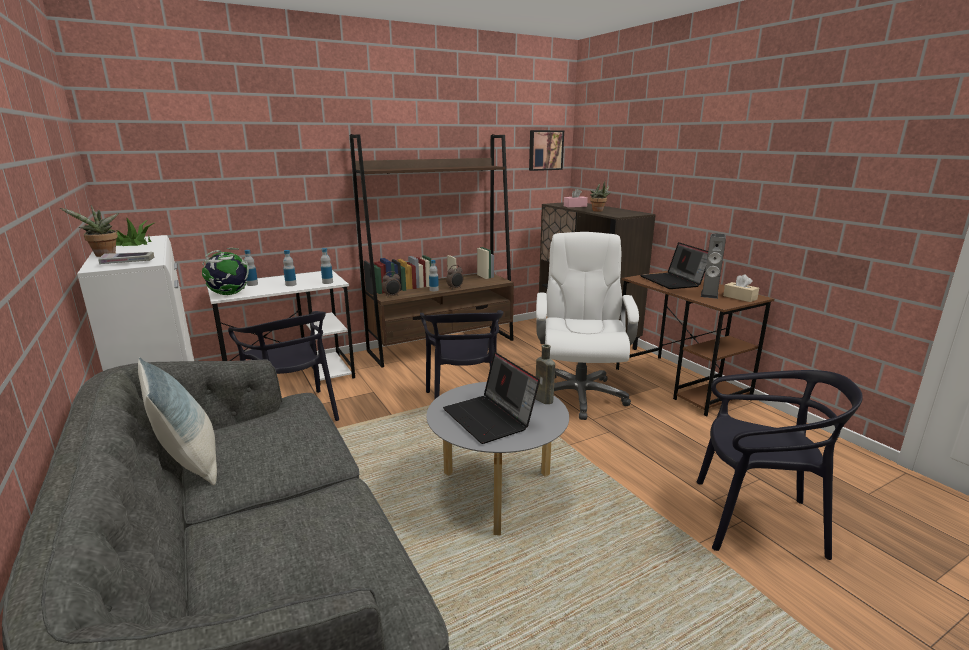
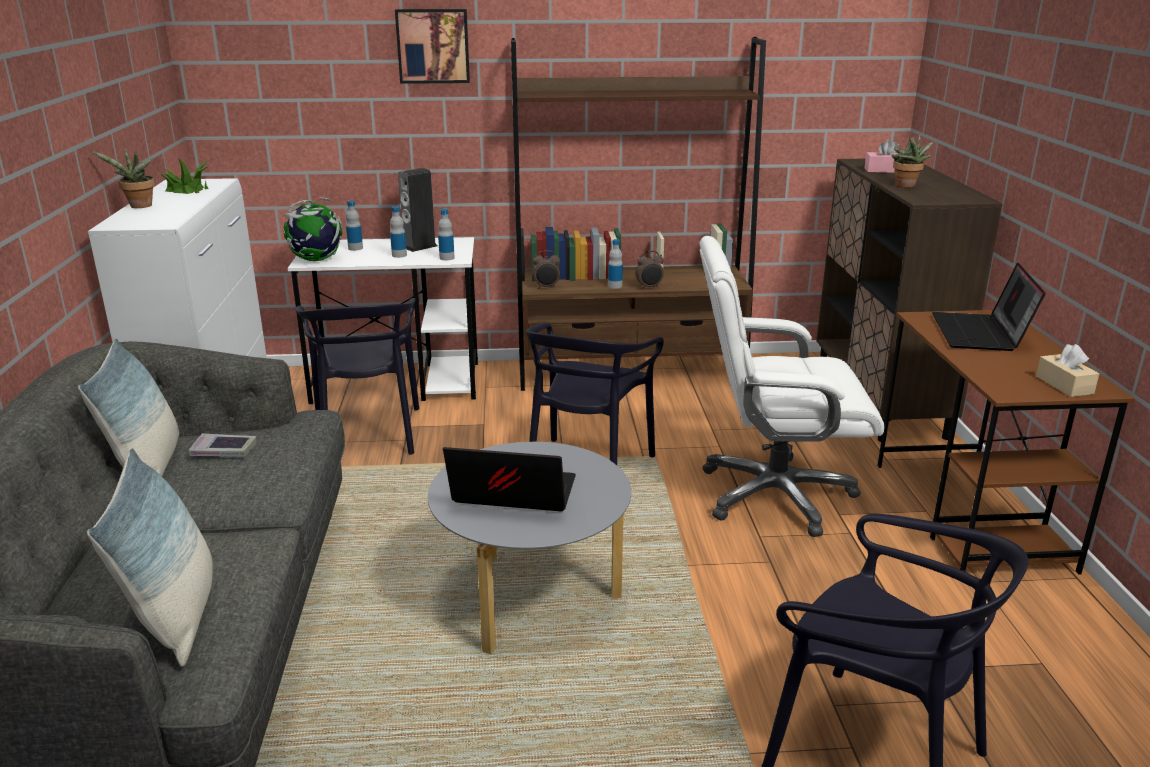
camera: 25 degrees right, 5 degrees up
book [98,252,154,264] -> book moved to [189,433,257,457]
laptop [443,352,540,444] -> laptop turned 105 degrees clockwise [443,447,576,511]
picture [529,130,564,171] -> picture moved to [395,9,470,84]
brown bottle [535,344,555,404] -> none
white office chair [536,232,639,420] -> white office chair turned 120 degrees counterclockwise [699,236,885,537]
speaker [701,233,726,299] -> speaker moved to [398,168,437,252]
none -> pillow [87,448,213,667]

